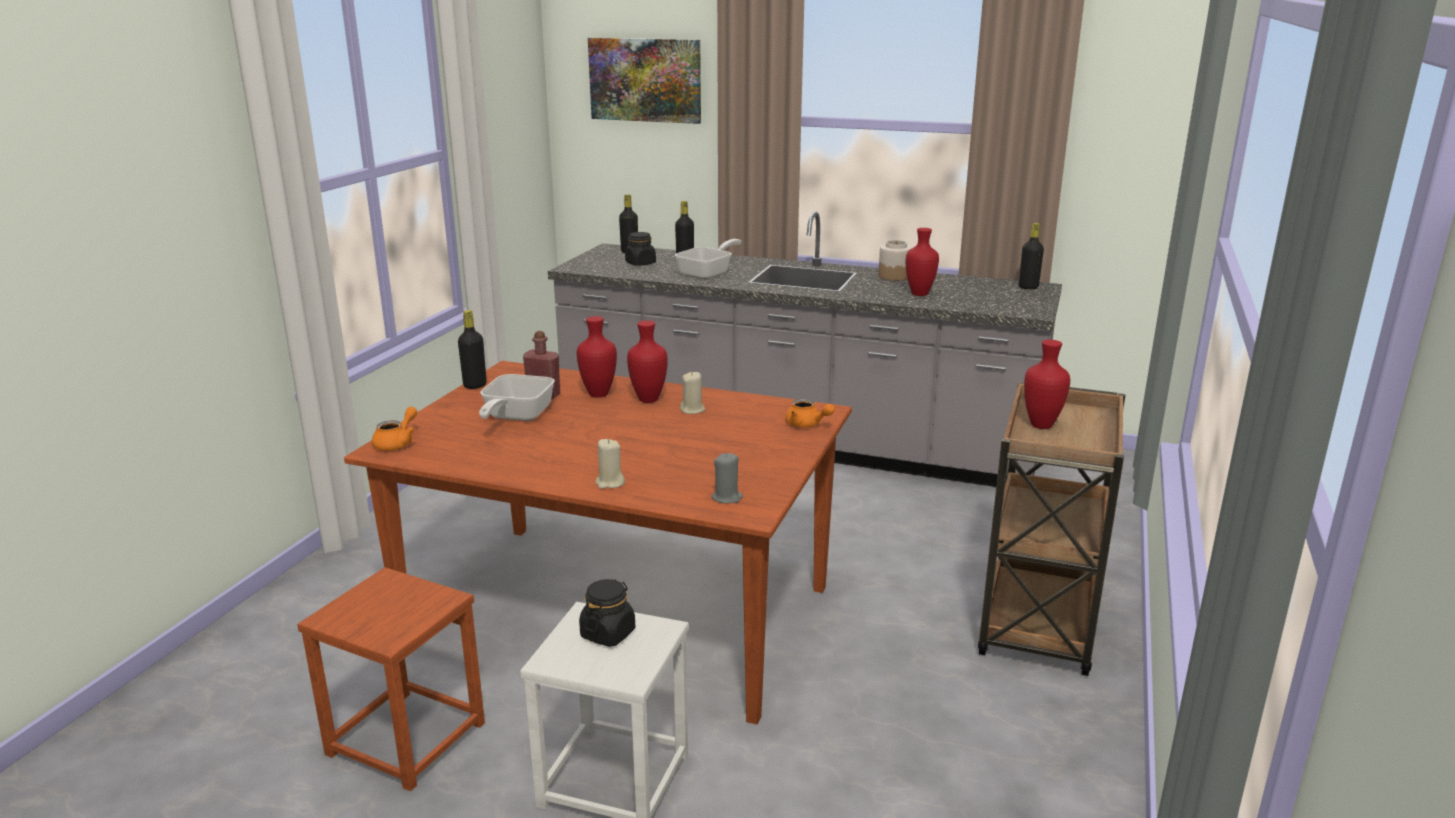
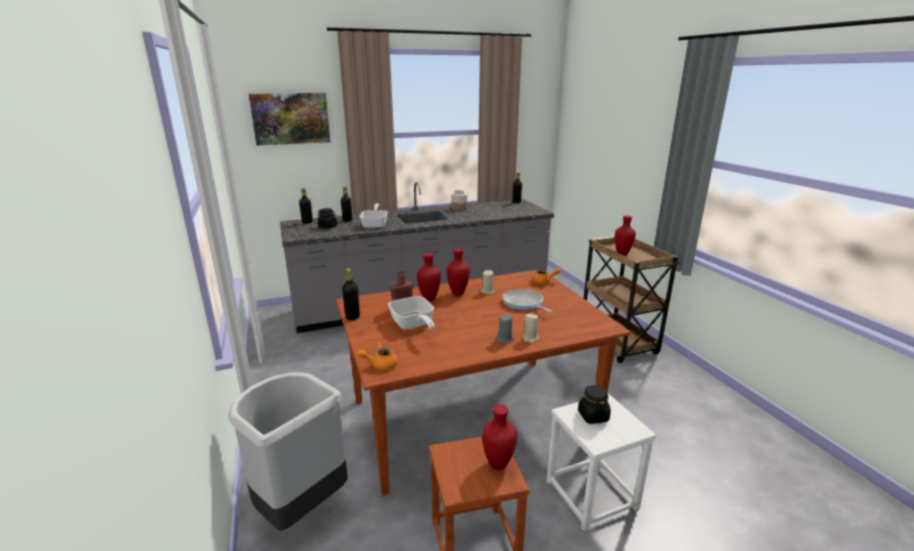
camera: 40 degrees left, 0 degrees up
orange teapot [372,407,417,451] -> orange teapot turned 90 degrees counterclockwise [357,343,398,370]
grey candle [711,453,743,504] -> grey candle moved to [496,314,514,343]
red vase [906,228,939,296] -> red vase moved to [482,404,517,470]
none -> grey trash can [228,372,348,531]
none -> frying pan [503,289,552,312]

